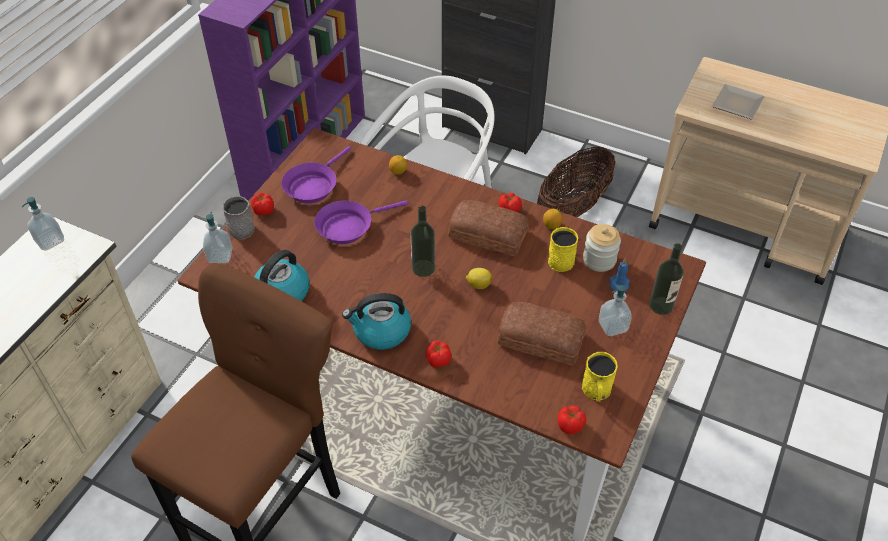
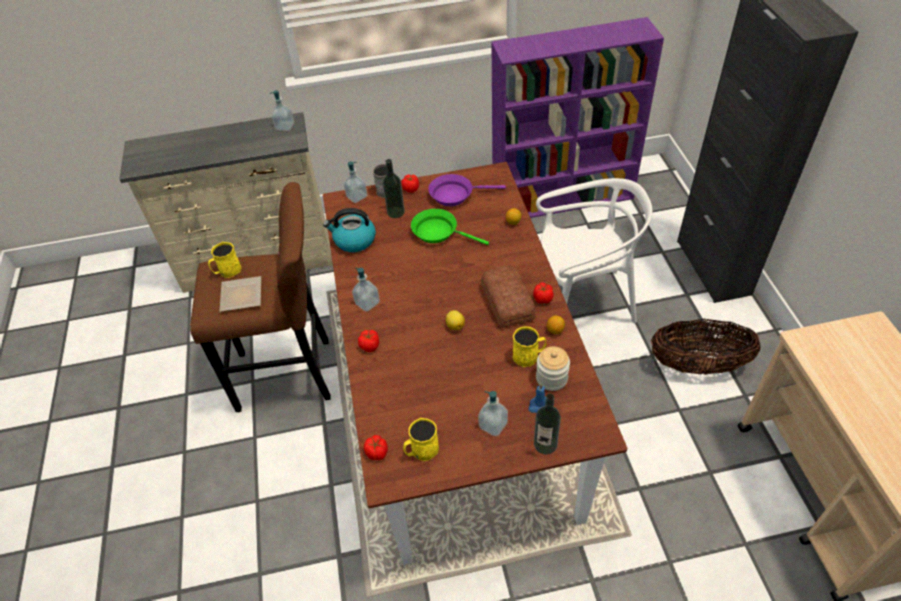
camera: 55 degrees right, 0 degrees up
purple frying pan [314,200,408,244] -> green frying pan [411,209,489,245]
kettle [342,293,411,350] -> soap dispenser [352,268,380,311]
bottle [411,206,435,277] -> bottle moved to [383,159,405,218]
bread [497,302,586,365] -> none
plate [712,84,765,120] -> plate moved to [220,276,261,312]
none -> yellow mug [208,242,241,278]

